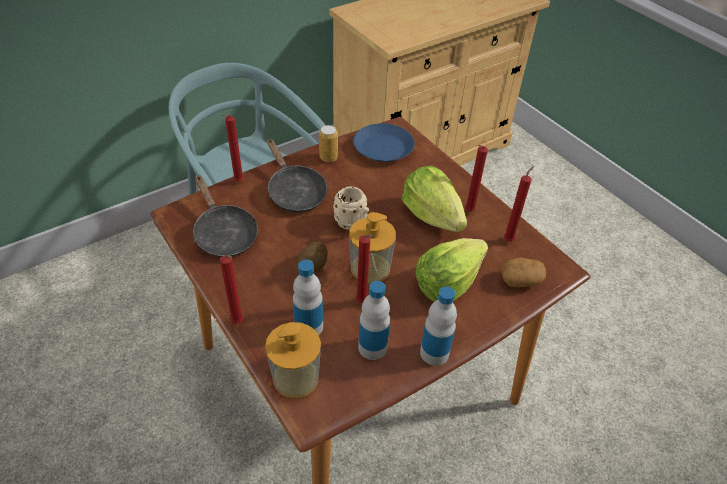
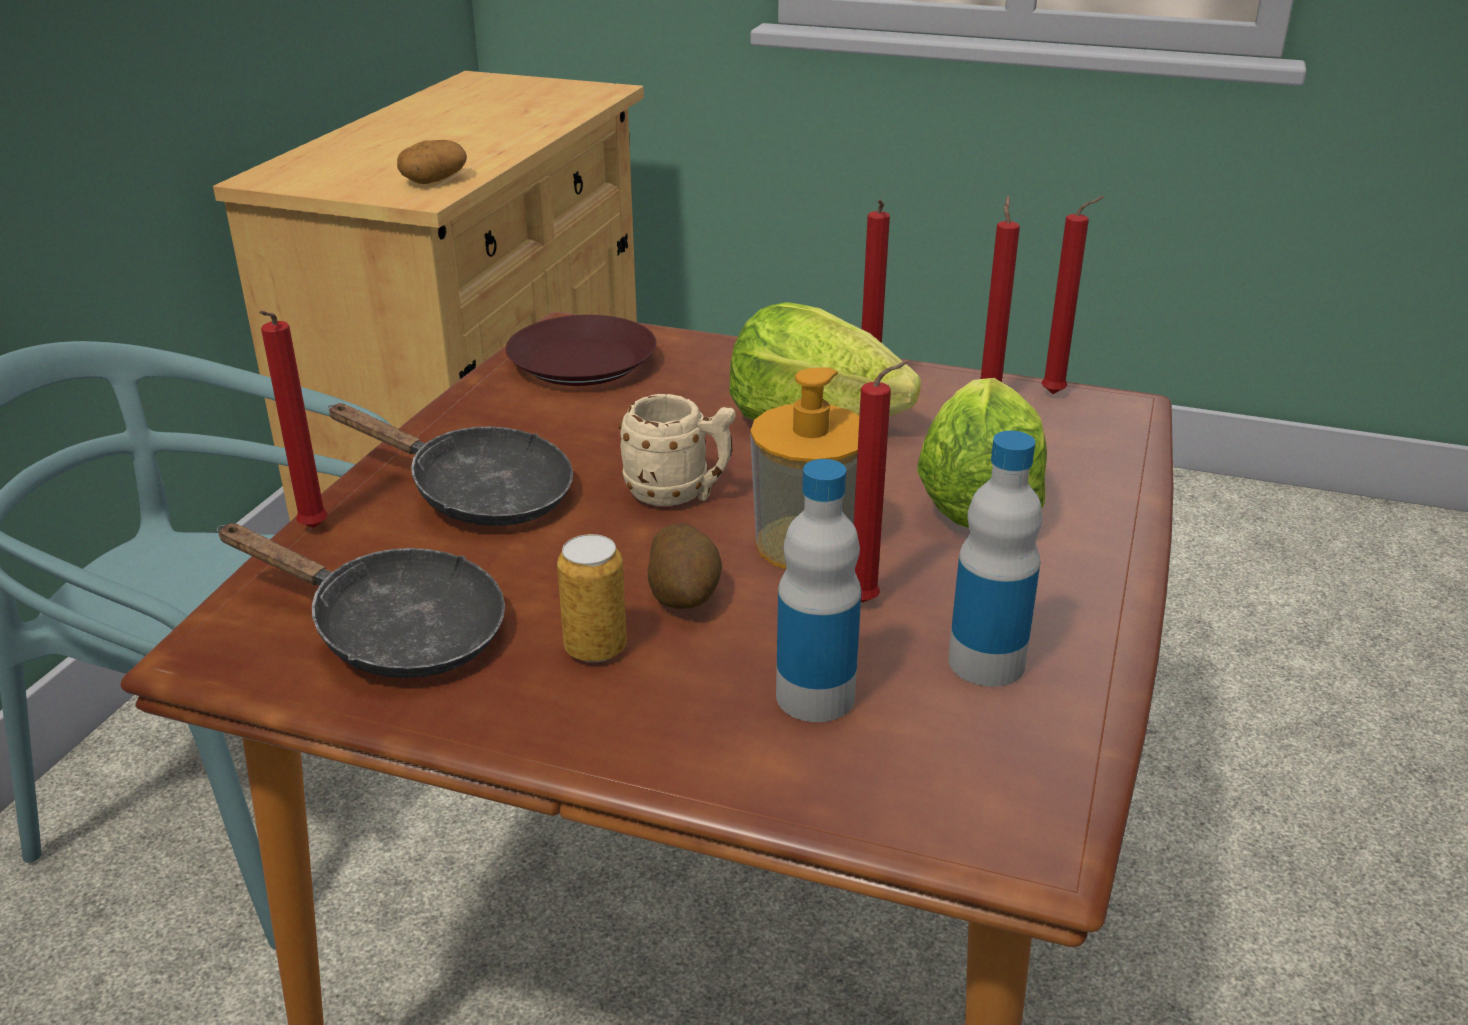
camera: 35 degrees left, 15 degrees down
red candle [220,255,244,324] -> red candle moved to [1041,196,1104,394]
soap dispenser [265,322,321,398] -> none
can [319,125,338,162] -> can moved to [557,534,627,663]
blue plate [353,123,415,162] -> brown plate [506,315,656,386]
bottle [420,286,457,366] -> none
potato [501,258,546,287] -> potato moved to [397,140,467,184]

